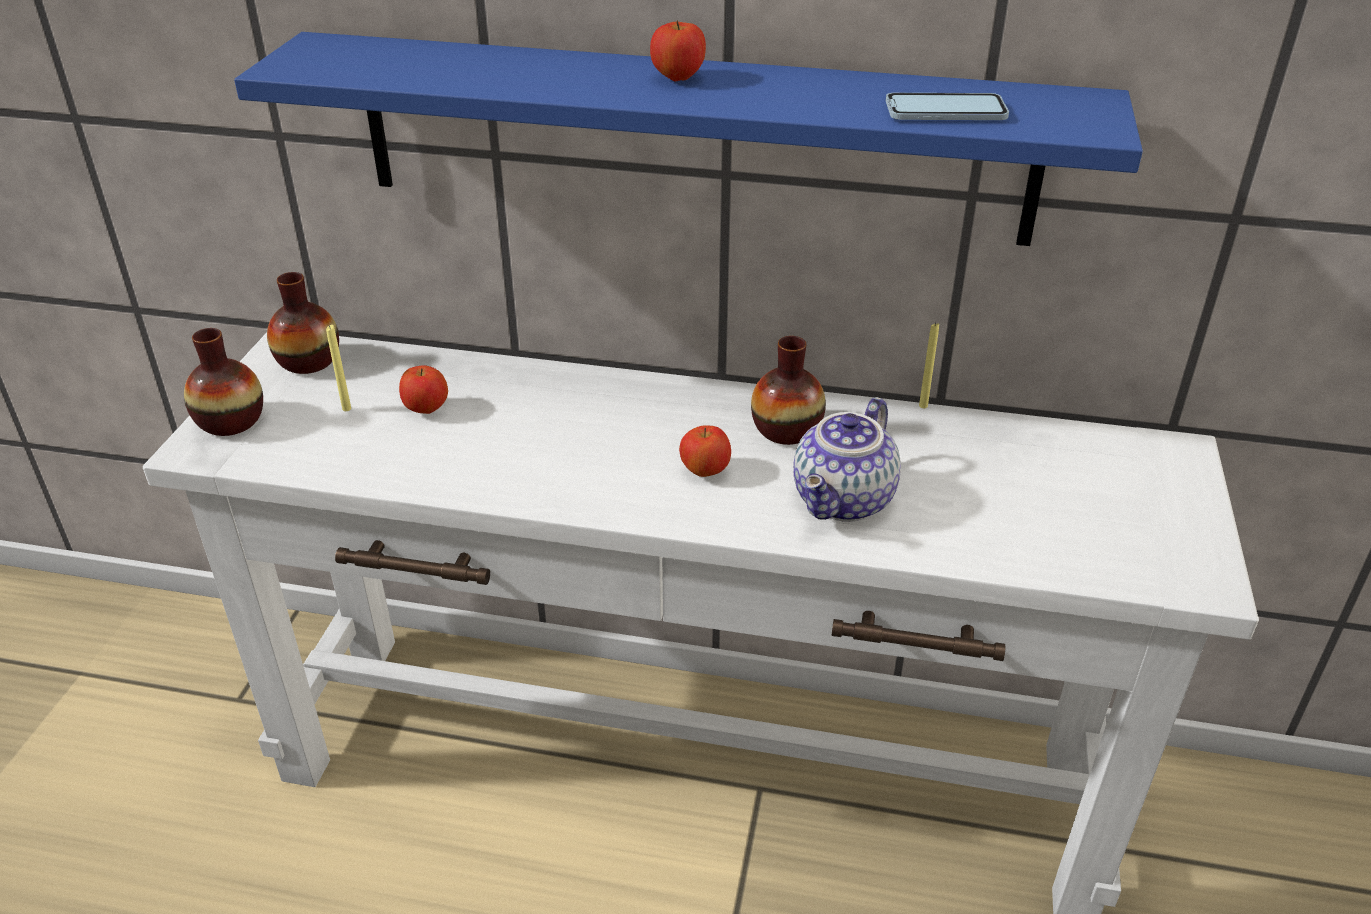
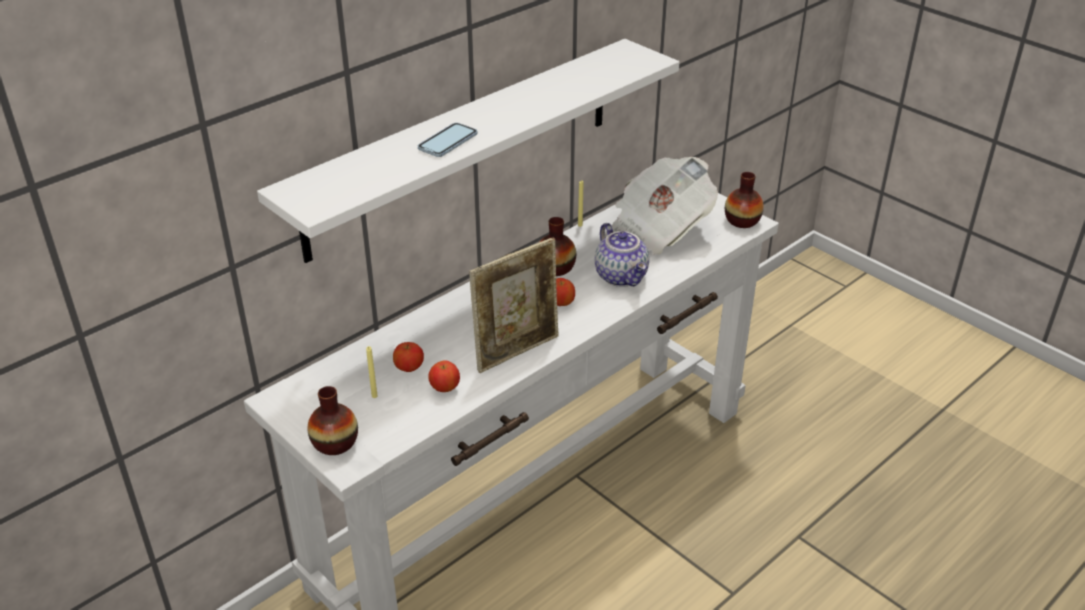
camera: 55 degrees left, 0 degrees up
blue shelf [234,32,1143,246] -> white shelf [257,39,679,263]
vase [267,272,339,374] -> vase moved to [725,172,764,228]
apple [650,20,706,81] -> apple moved to [428,360,460,392]
phone [886,93,1009,120] -> phone moved to [418,123,477,157]
none -> picture frame [469,237,558,373]
none -> newspaper [605,157,718,255]

